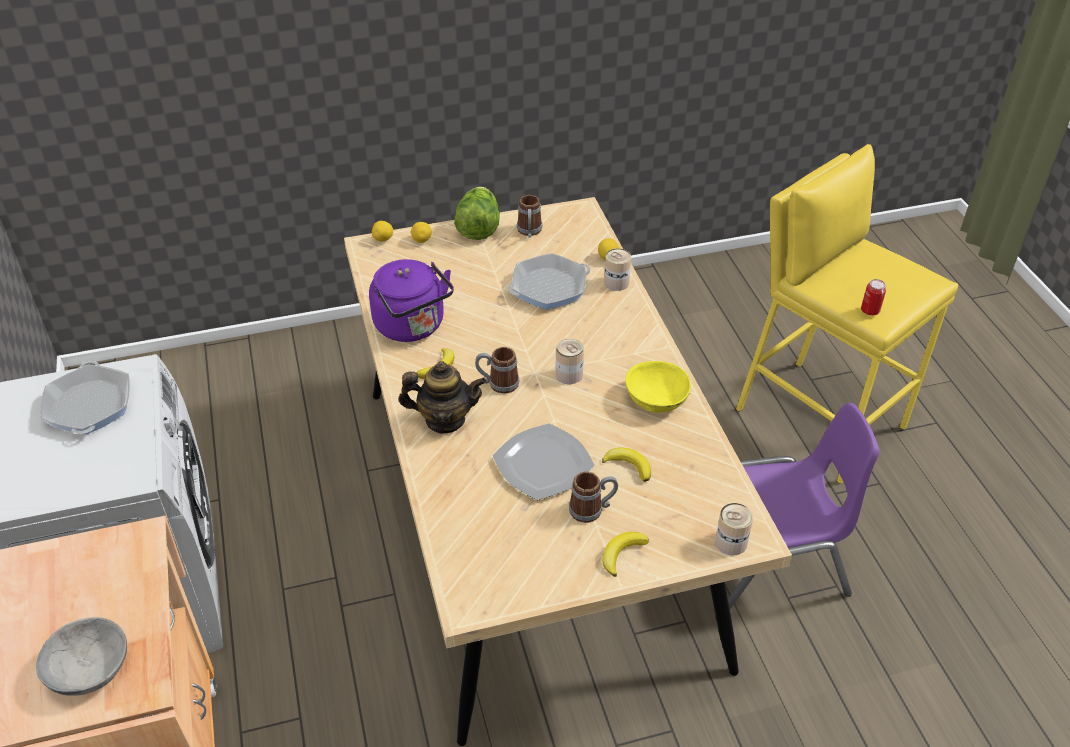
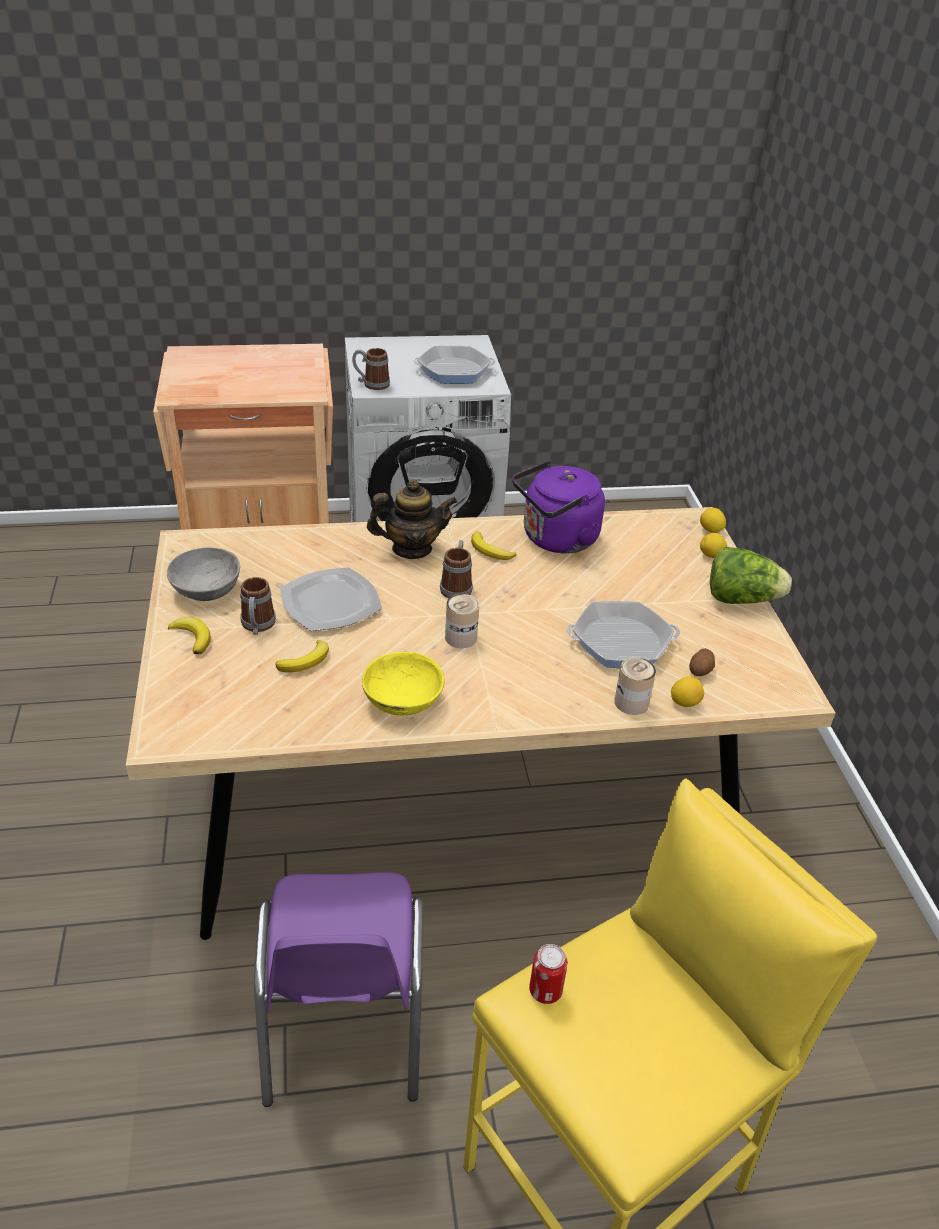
camera: 95 degrees right, 5 degrees down
grey bowl [36,617,127,696] -> grey bowl moved to [167,547,240,601]
teapot [399,361,486,434] -> teapot turned 105 degrees counterclockwise [367,479,457,559]
frying pan [507,253,590,310] -> frying pan turned 105 degrees clockwise [567,601,680,668]
mug [517,195,542,238] -> mug moved to [352,348,390,390]
can [715,503,753,555] -> none
none -> potato [689,648,715,676]

